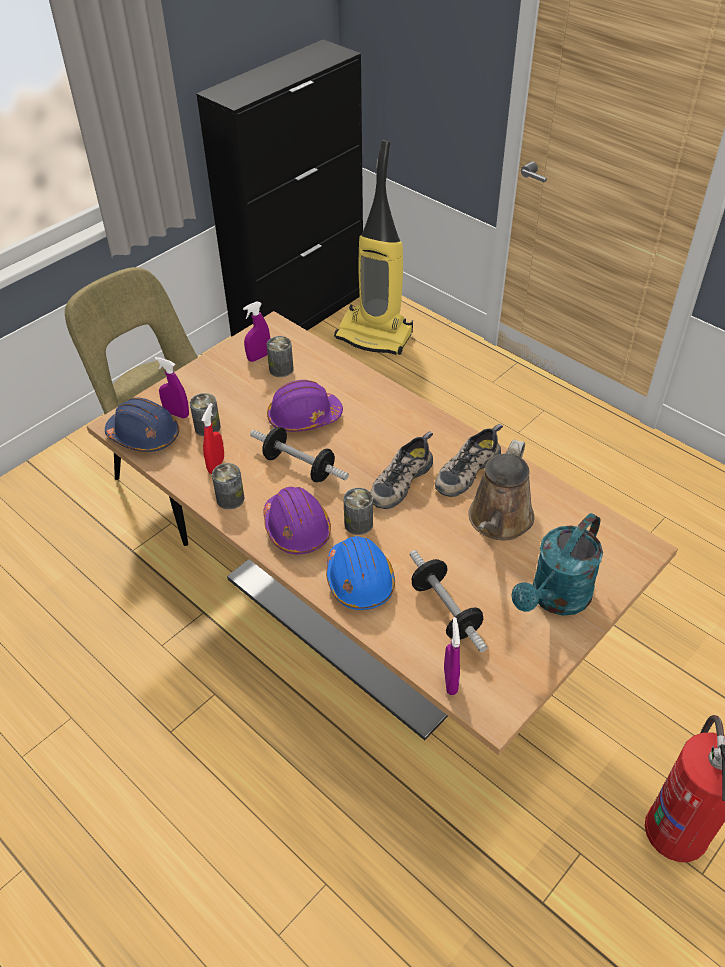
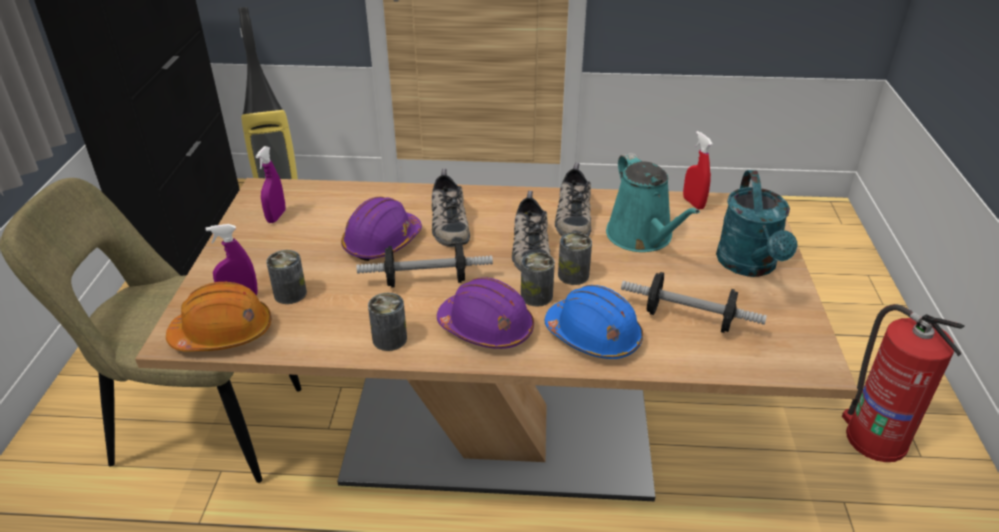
camera: 40 degrees left, 10 degrees down
blue hard hat [105,398,179,452] -> orange hard hat [166,282,271,352]
red spray bottle [201,403,224,474] -> red spray bottle moved to [683,131,713,210]
can [267,336,293,377] -> can moved to [558,232,592,285]
purple spray bottle [444,617,460,695] -> none
brown watering can [468,440,534,540] -> turquoise watering can [606,153,700,252]
none -> shoe [432,169,470,247]

